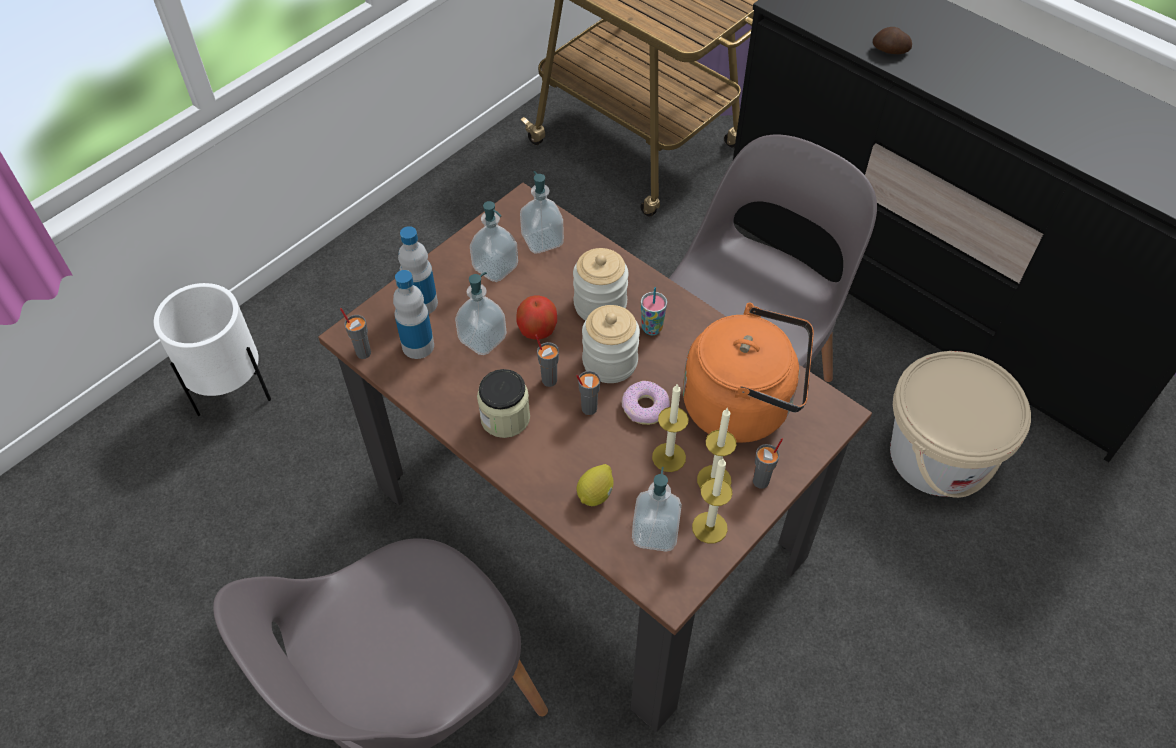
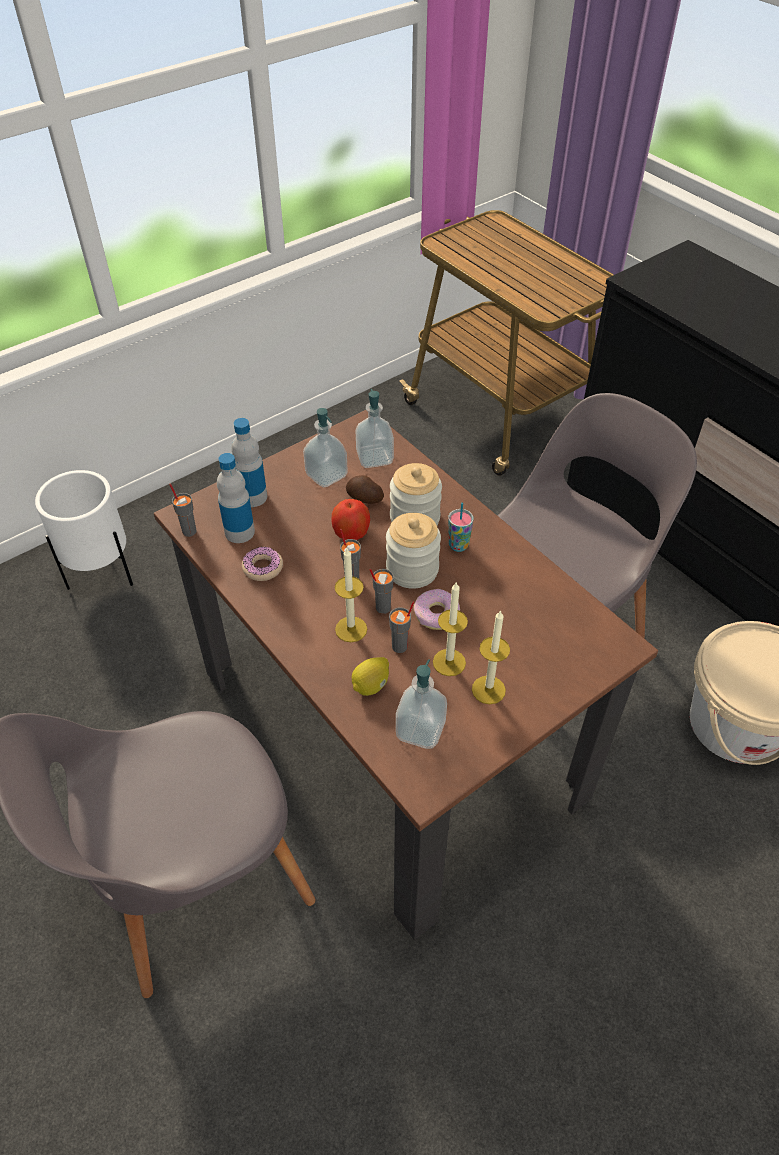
camera: 10 degrees right, 5 degrees down
soap dispenser [455,272,507,355] -> none
jar [477,369,530,438] -> none
orange kettle [683,303,814,443] -> none
candle [692,458,733,544] -> candle moved to [335,548,367,642]
grey cup [753,438,783,489] -> grey cup moved to [389,601,414,653]
potato [873,27,912,54] -> potato moved to [346,475,384,504]
none -> donut [242,547,283,581]

